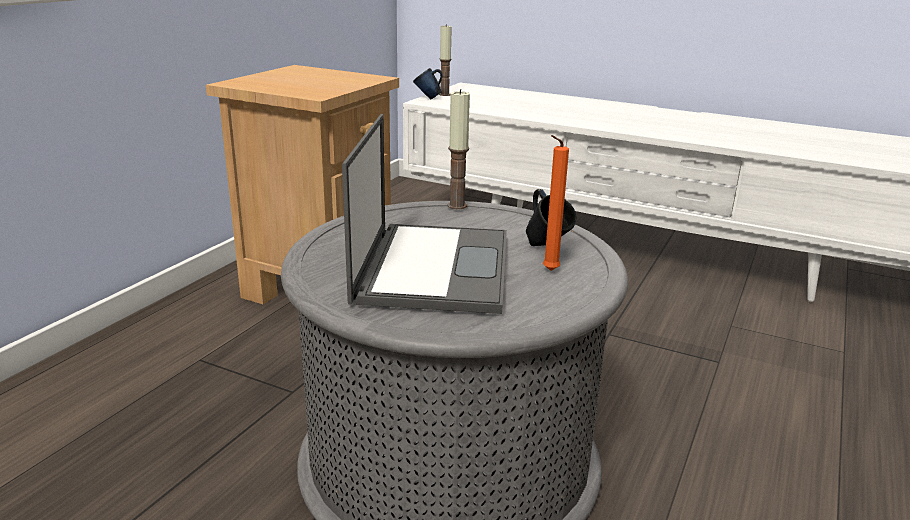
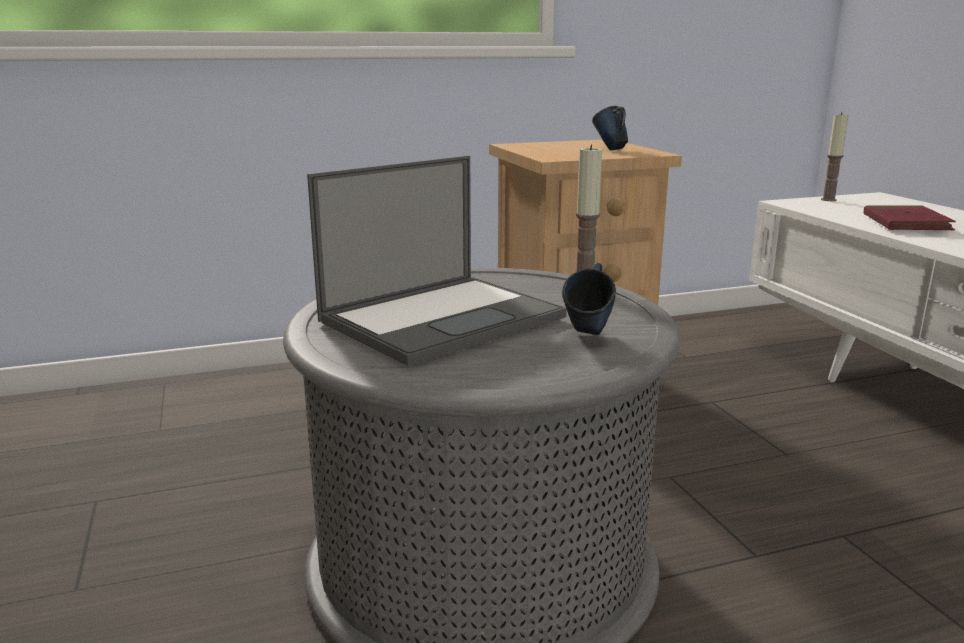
camera: 45 degrees right, 5 degrees down
blue mug [413,68,443,99] -> blue mug moved to [592,106,628,150]
orange candle [543,135,569,271] -> none
none -> red book [864,205,956,230]

